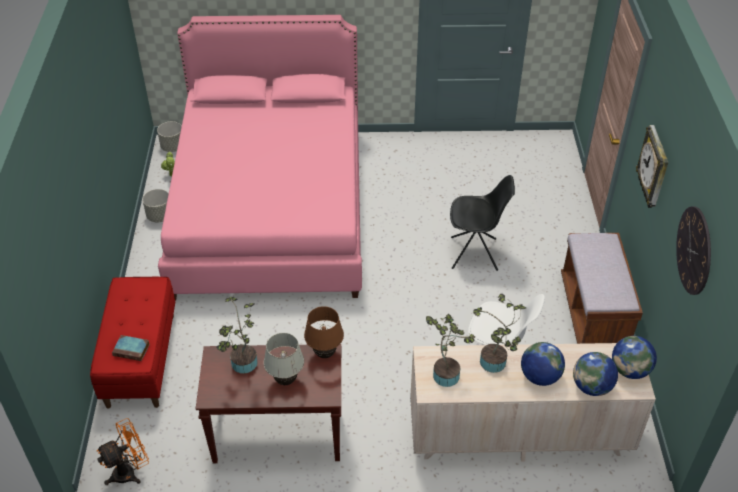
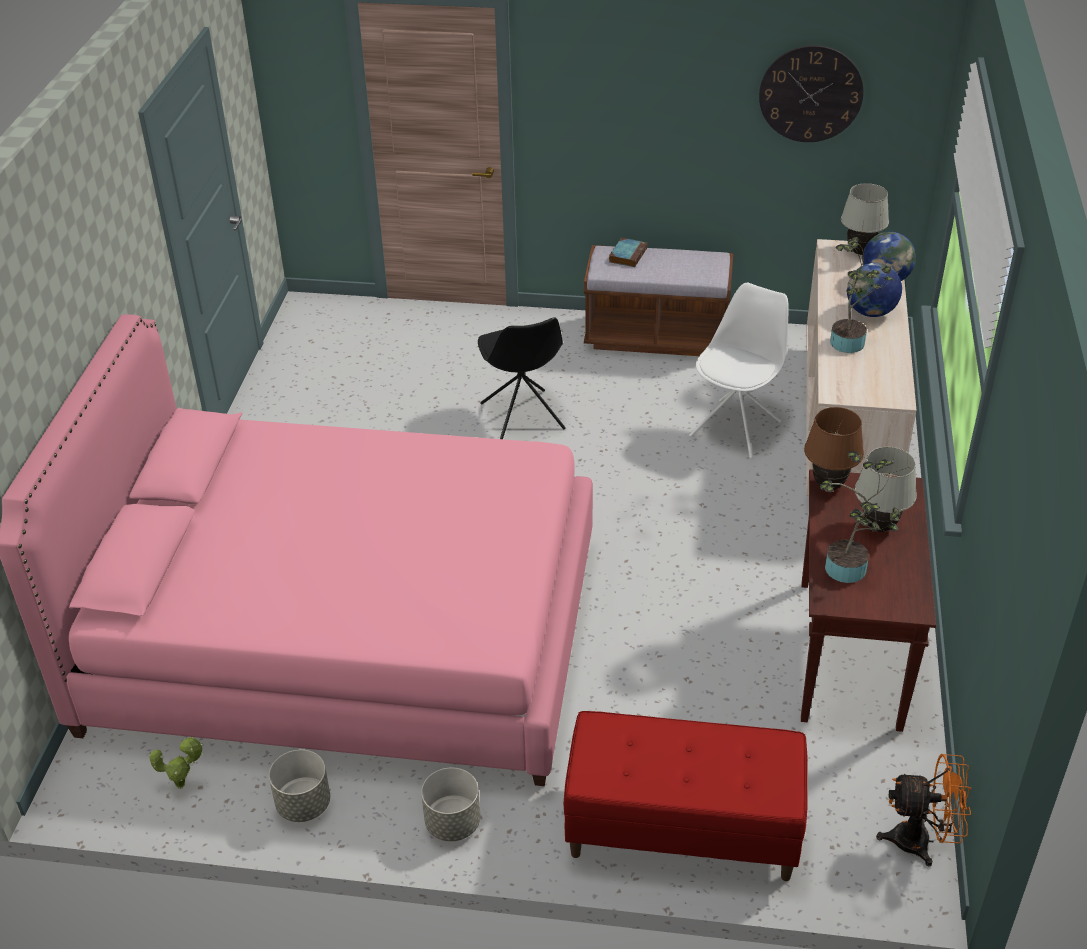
camera: 80 degrees left, 5 degrees down
orange fan [97,418,149,485] -> orange fan turned 120 degrees clockwise [876,754,972,867]
book [112,335,150,361] -> book moved to [609,238,647,267]
grey planter [157,121,182,152] -> grey planter moved to [421,767,480,841]
potted plant [426,314,475,387] -> none
black chair [450,175,515,271] -> black chair turned 150 degrees clockwise [478,317,566,439]
globe [612,336,657,379] -> white table lamp [841,183,889,255]
wall clock [636,125,668,208] -> none

